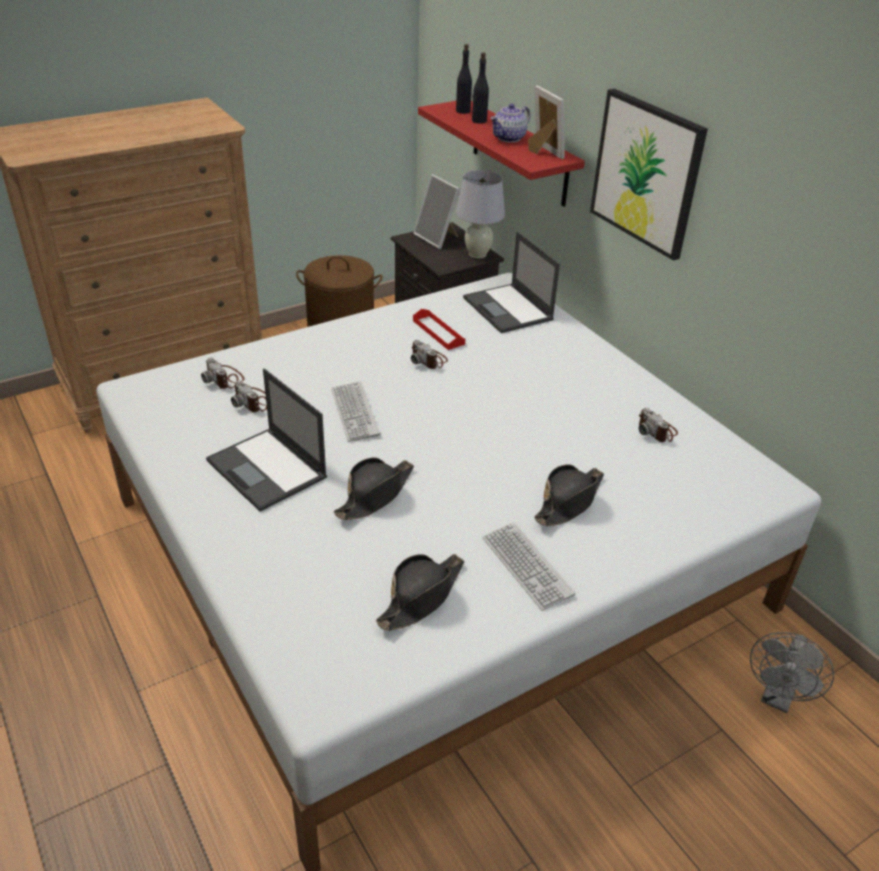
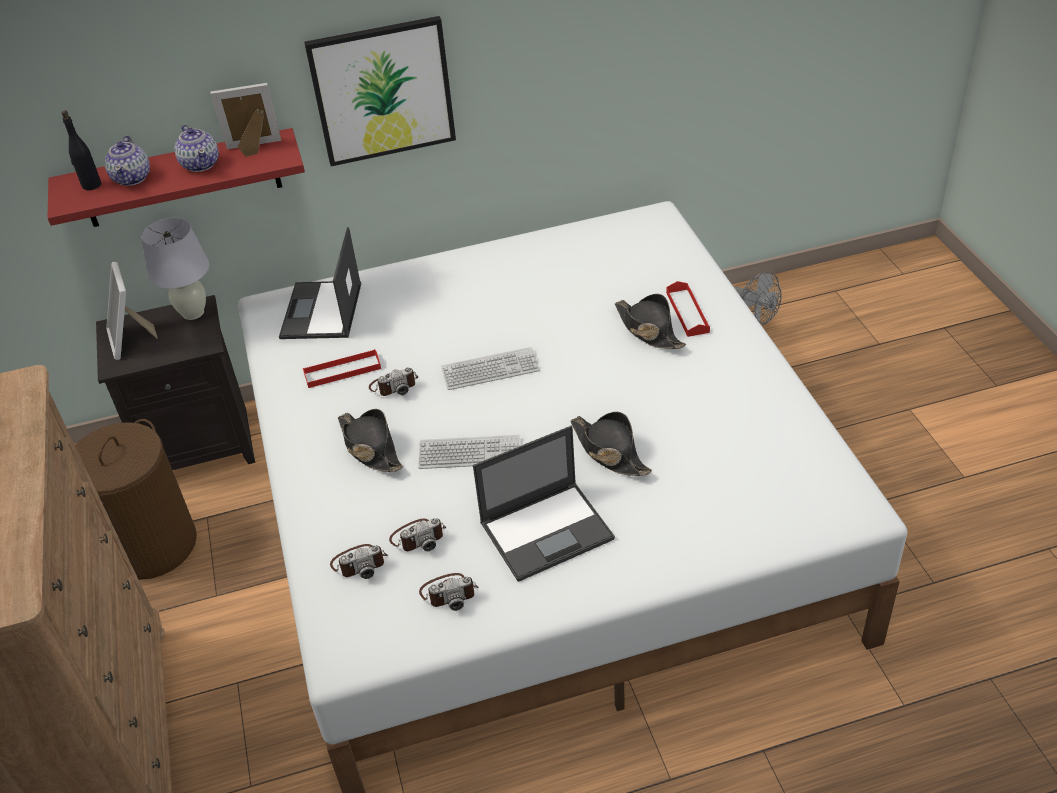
camera: 70 degrees left, 5 degrees up
black hat [376,554,464,631] -> black hat moved to [338,409,403,472]
picture frame [413,174,460,249] -> picture frame turned 90 degrees clockwise [106,262,158,360]
laptop [463,232,560,333] -> laptop turned 105 degrees clockwise [279,227,361,339]
black bottle [472,52,489,123] -> teapot [104,136,150,186]
keyboard [482,522,576,611] -> keyboard moved to [441,347,539,390]
camera [639,408,678,442] -> camera moved to [419,573,479,611]
none -> red tray [666,281,710,337]

